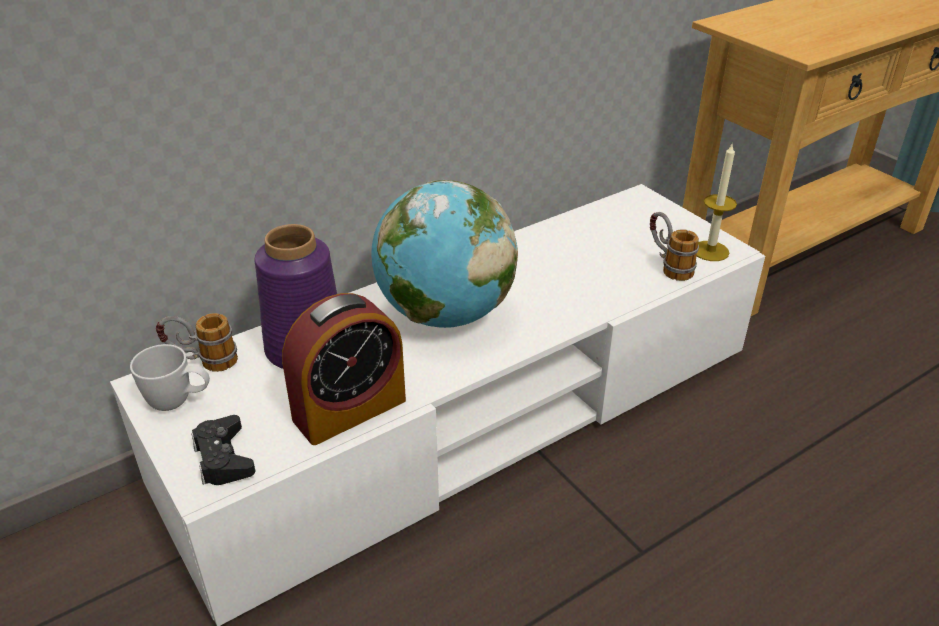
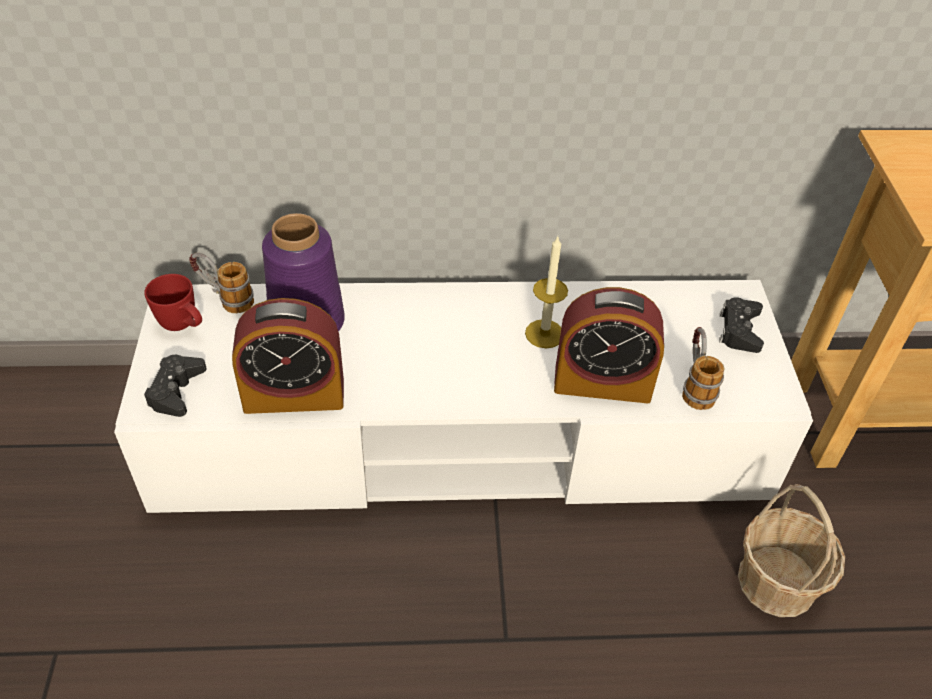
camera: 30 degrees right, 10 degrees up
white mug [130,344,210,411] -> red mug [144,274,202,331]
globe [371,180,518,328] -> none
candle [697,142,737,261] -> candle moved to [525,237,568,348]
none -> alarm clock [554,287,664,403]
none -> black game controller [719,297,764,353]
none -> basket [738,484,845,617]

